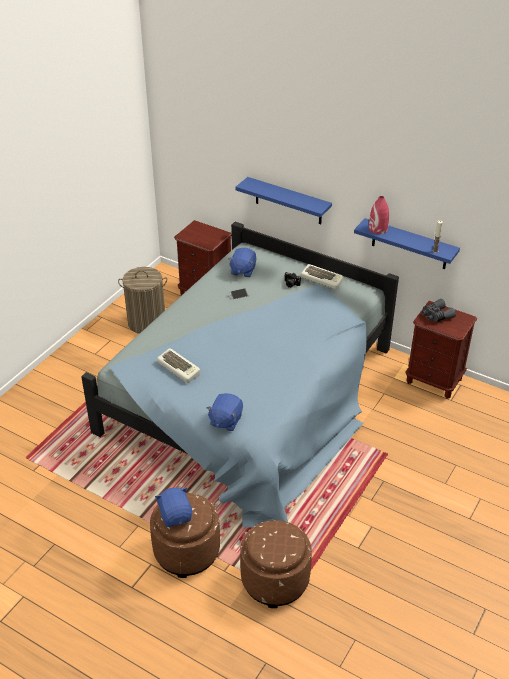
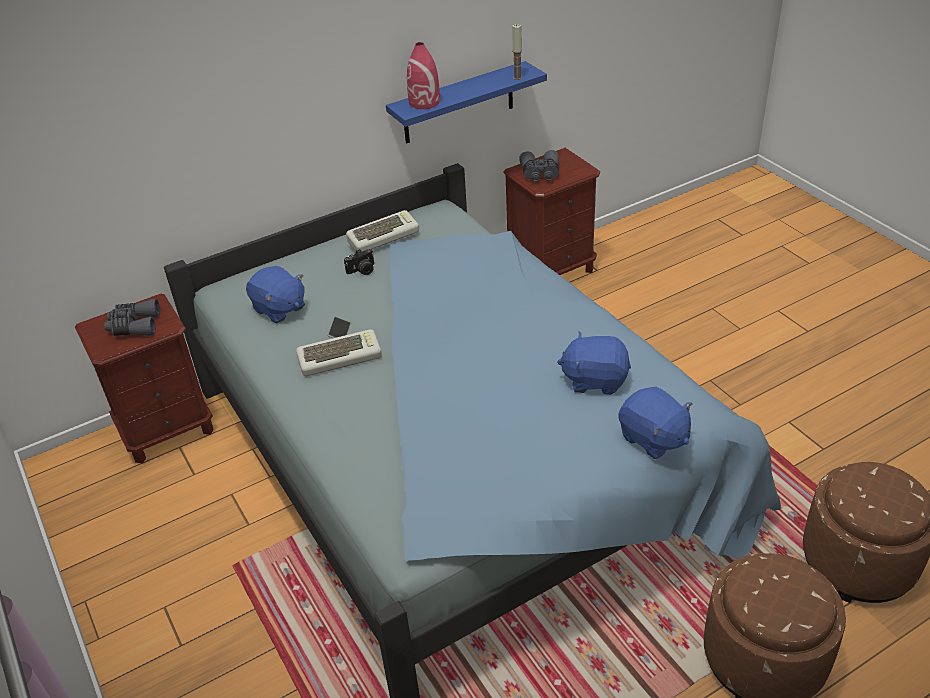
camera: 60 degrees left, 0 degrees up
laundry basket [118,267,167,334] -> none
blue plush toy [155,488,192,527] -> blue plush toy moved to [557,331,631,395]
keyboard [157,348,200,383] -> keyboard moved to [296,329,382,376]
blue shelf [236,177,332,224] -> none
none -> grey binoculars [104,299,160,336]

